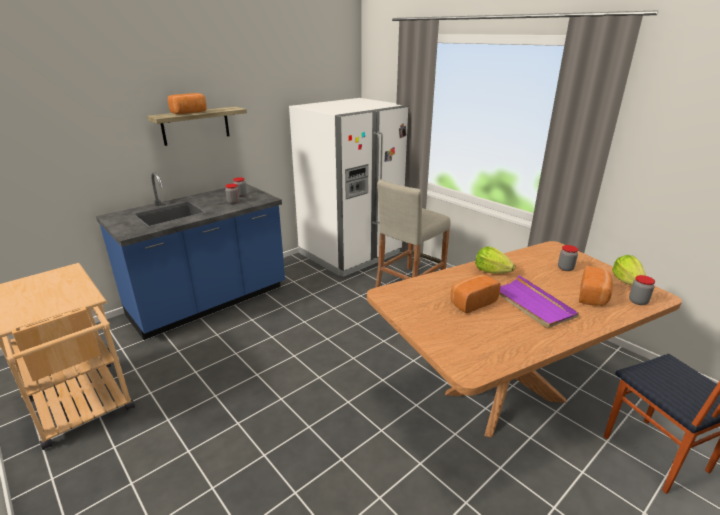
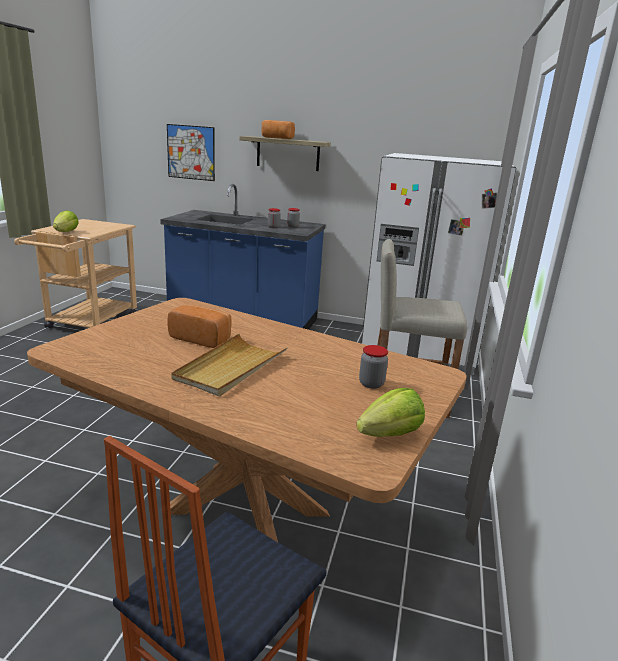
camera: 55 degrees right, 5 degrees down
lettuce [475,247,515,274] -> lettuce moved to [53,210,79,232]
purple tray [499,275,579,329] -> beige tray [171,334,288,396]
bread [579,266,613,306] -> none
jar [629,275,655,305] -> none
none -> picture [167,124,215,181]

